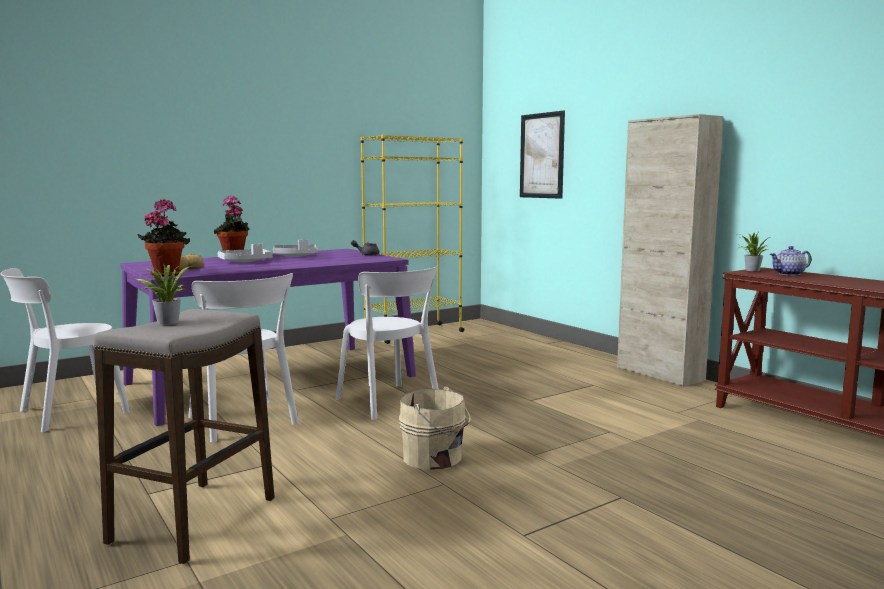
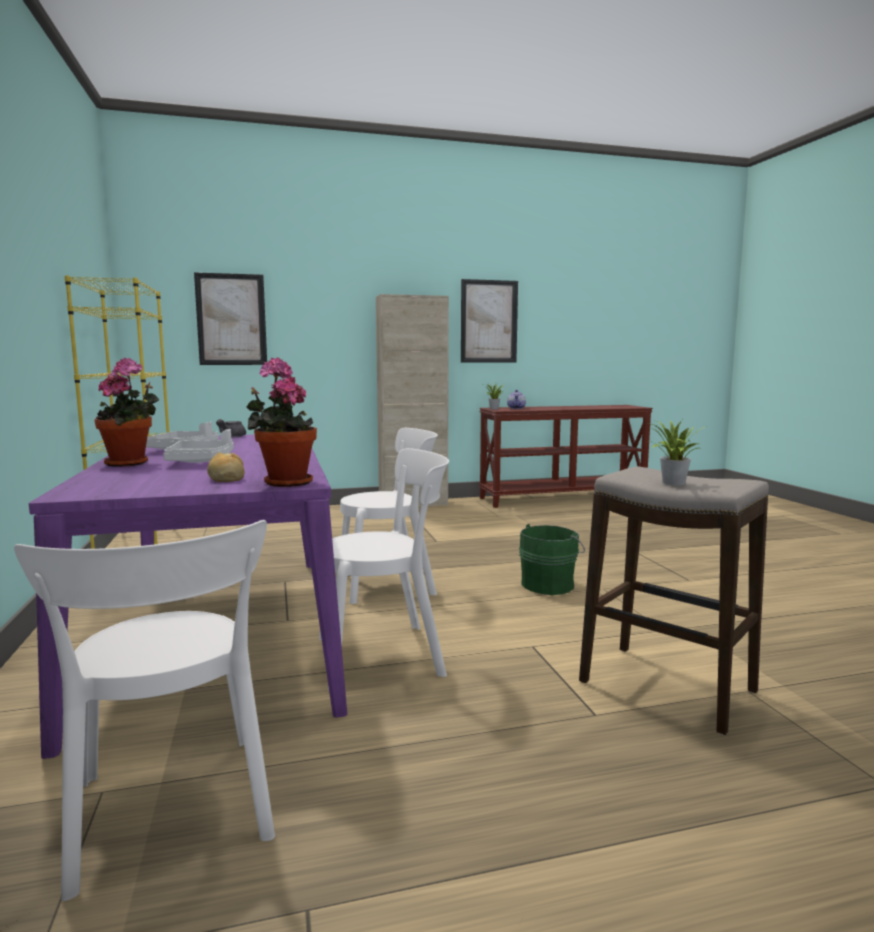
camera: 70 degrees left, 0 degrees up
beige bucket [399,386,471,470] -> green bucket [519,524,585,595]
none -> picture [461,279,518,363]

